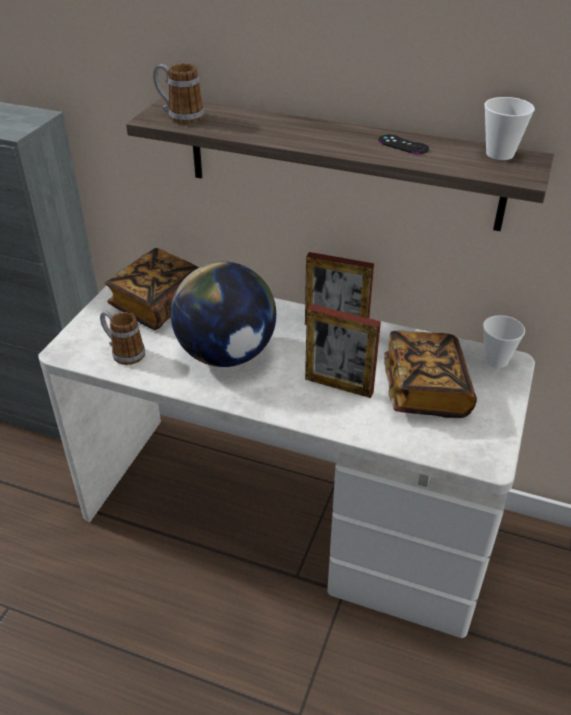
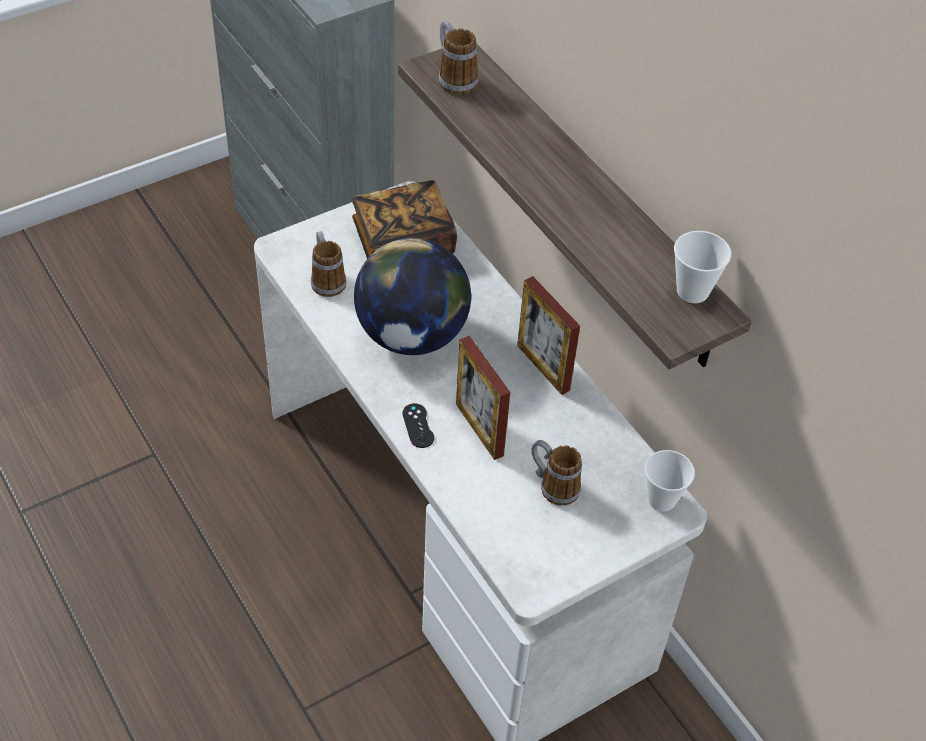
camera: 35 degrees right, 10 degrees up
black game controller [378,135,429,154] -> black game controller moved to [402,403,434,448]
book [384,331,477,418] -> mug [532,440,582,506]

